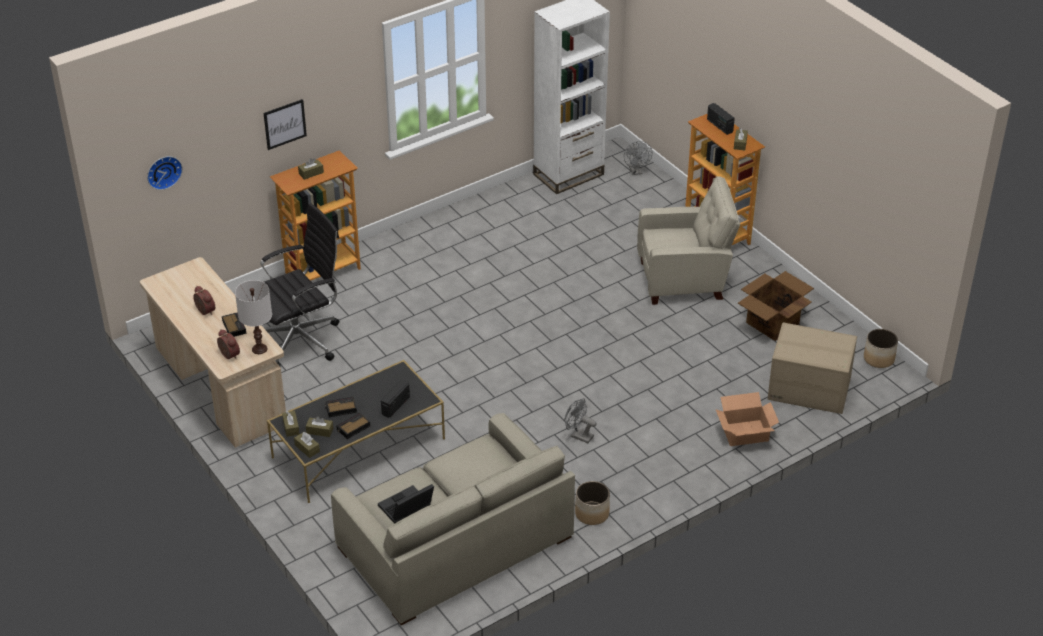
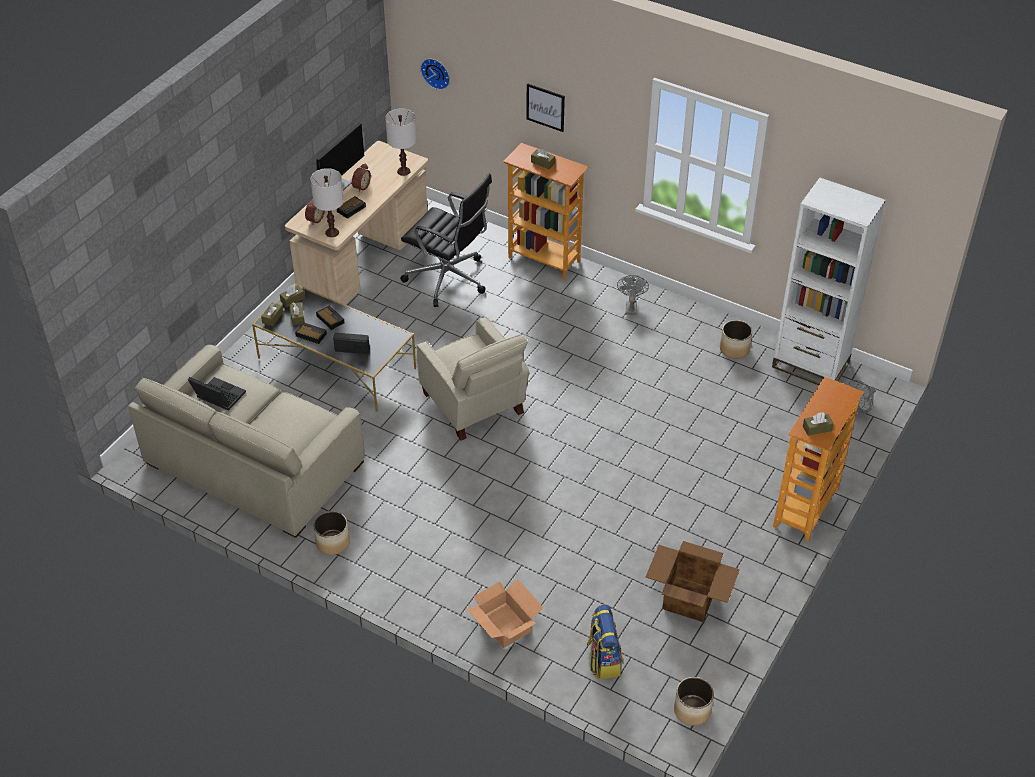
camera: 65 degrees right, 5 degrees up
grey fan [564,399,596,443] -> grey fan moved to [617,275,649,315]
beige armchair [637,176,740,305] -> beige armchair moved to [416,316,529,440]
radio [707,103,735,135] -> none
cardboard box [768,322,857,414] -> backpack [585,605,623,679]
none -> monitor [316,123,364,191]
none -> white table lamp [385,109,416,176]
none -> planter [720,320,752,358]

